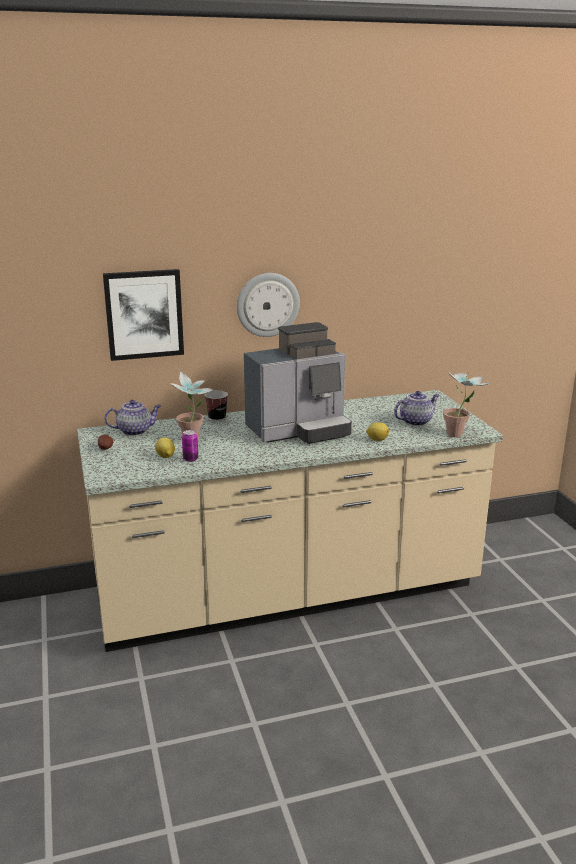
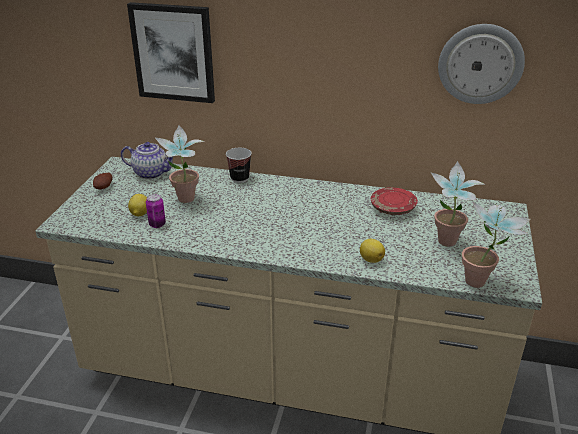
camera: 30 degrees right, 10 degrees up
wall clock [237,273,300,337] -> wall clock moved to [438,24,525,104]
coffee machine [244,322,352,444] -> none
teapot [394,391,440,426] -> potted plant [431,161,485,247]
none -> red plate [371,187,418,215]

